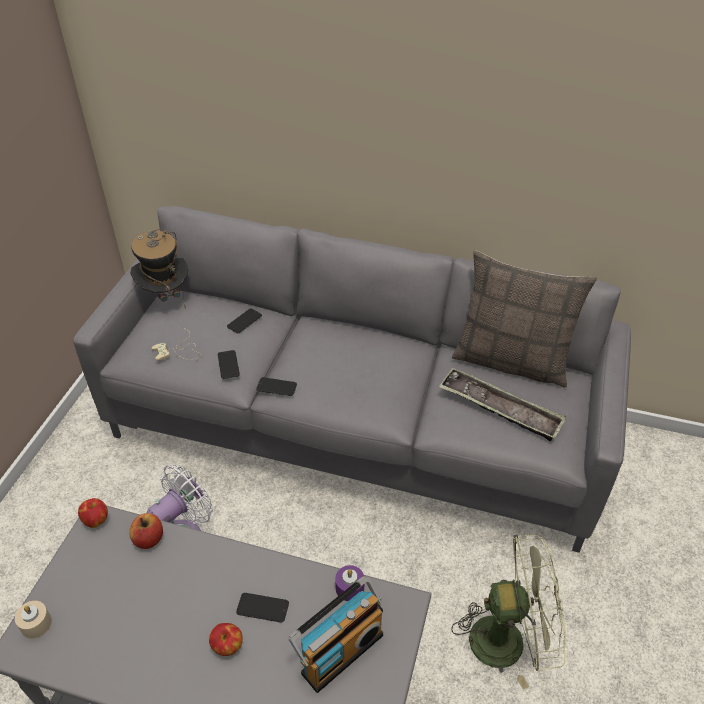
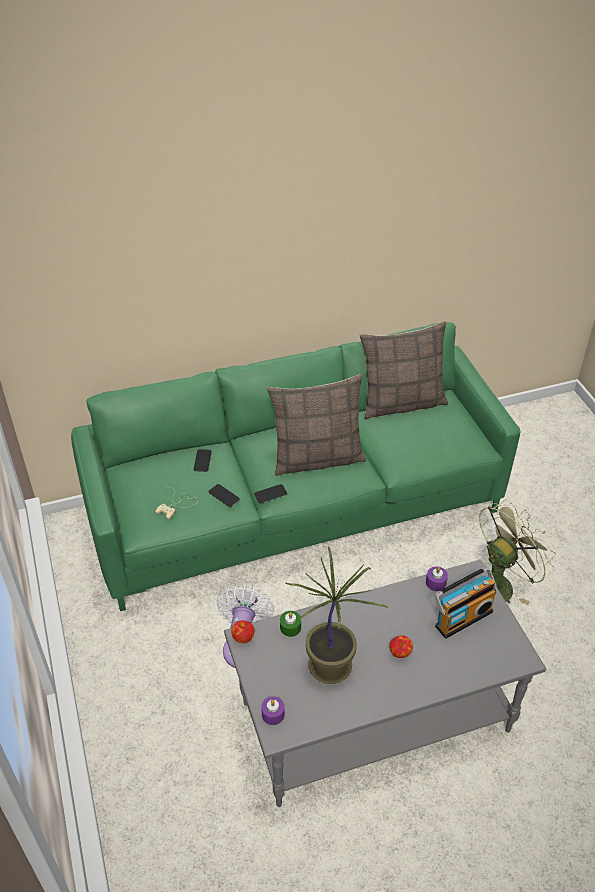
camera: 35 degrees left, 0 degrees up
beige candle [15,601,52,638] -> purple candle [261,696,285,725]
grey sofa [73,206,631,553] -> green sofa [71,322,521,611]
apple [129,513,163,549] -> green candle [280,611,301,637]
hat [130,229,188,308] -> none
phone [236,593,289,623] -> none
radio [288,576,383,693] -> radio turned 45 degrees clockwise [434,567,497,639]
tray [439,367,566,441] -> none
none -> pillow [267,374,366,476]
none -> potted plant [285,547,389,684]

